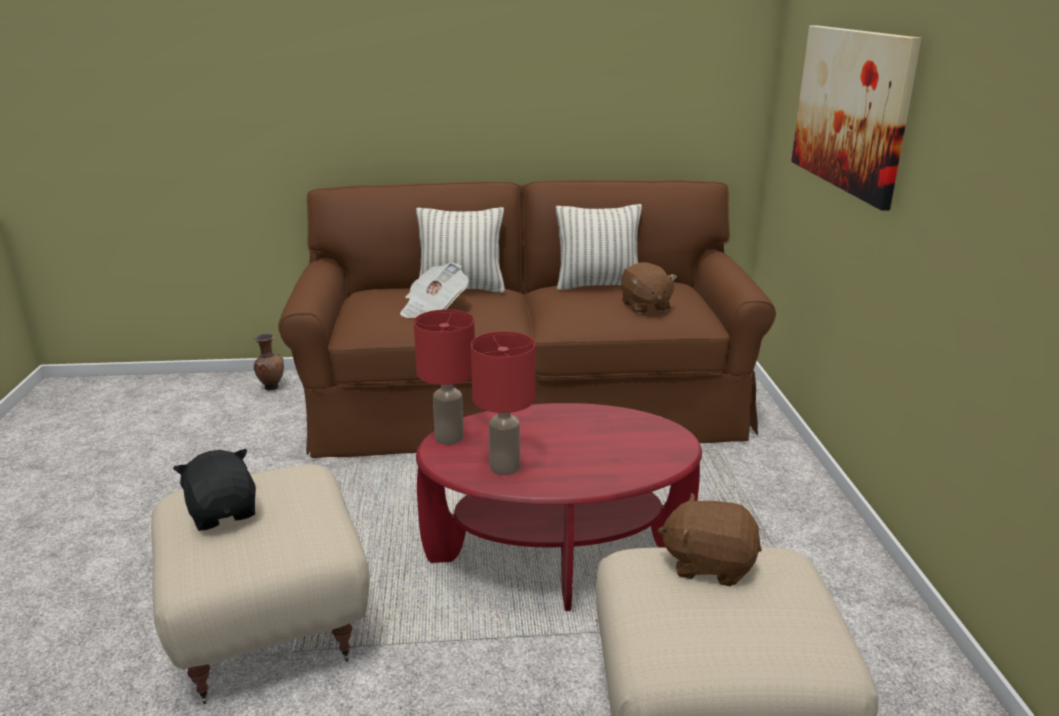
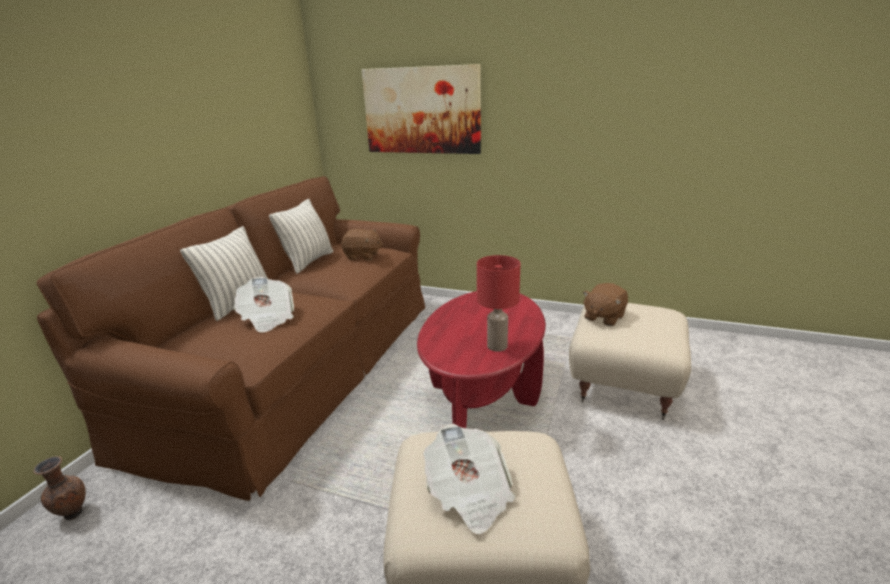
camera: 65 degrees left, 0 degrees up
black plush toy [173,449,256,531] -> newspaper [423,424,516,534]
red table lamp [414,309,475,445] -> none

